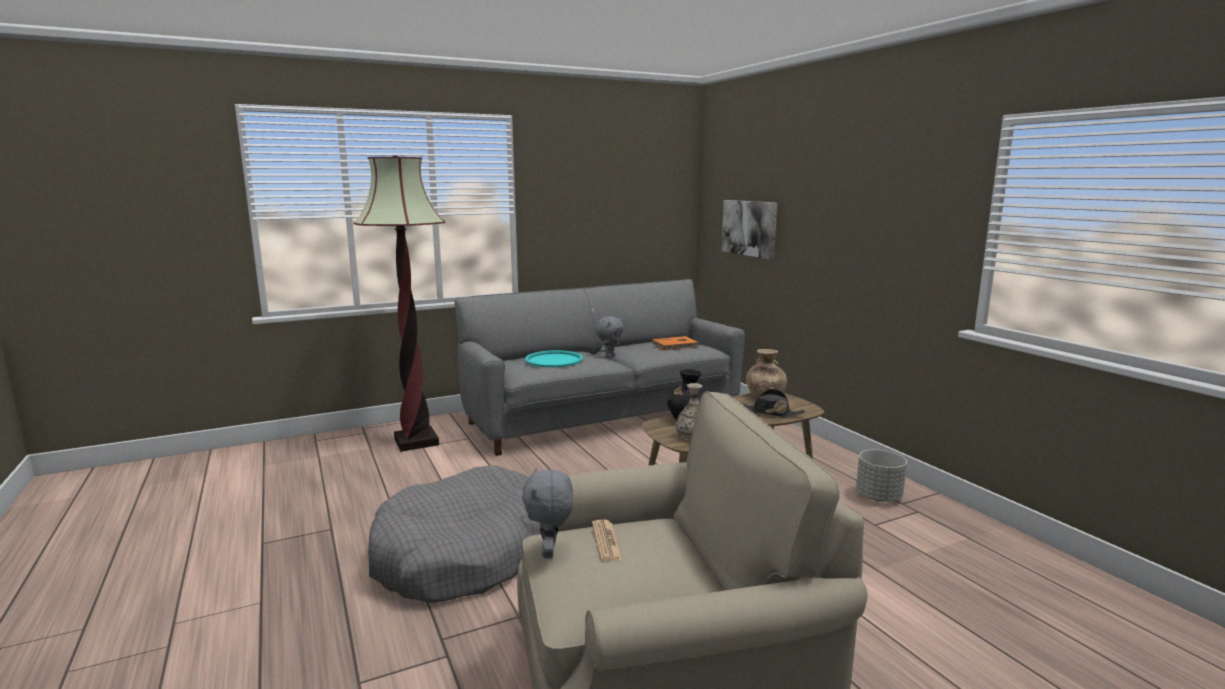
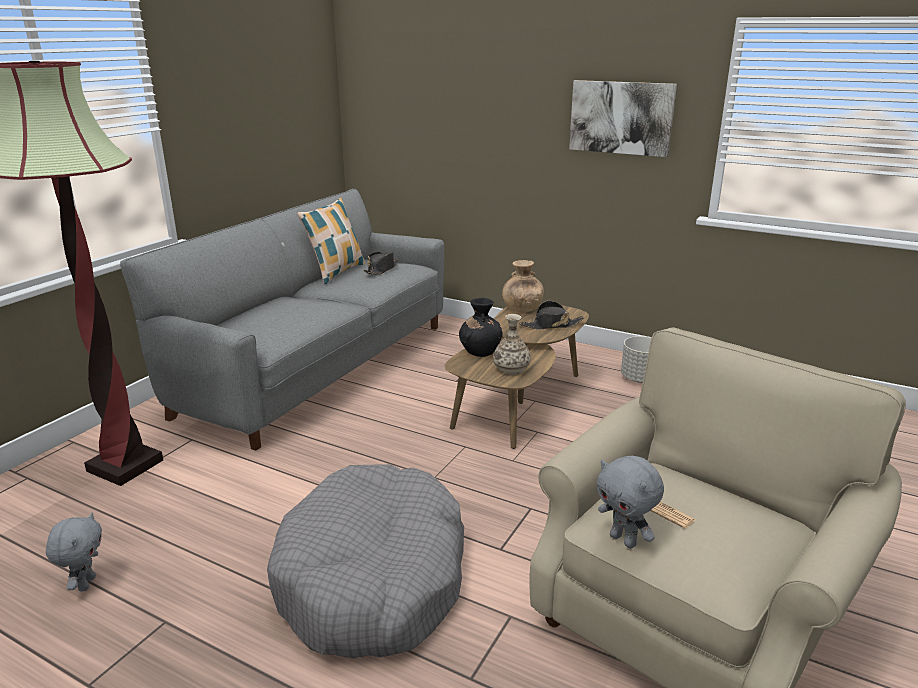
camera: 35 degrees left, 10 degrees up
turquoise tray [525,350,583,367] -> none
grey plush toy [596,316,624,358] -> grey plush toy moved to [46,513,102,591]
orange book [652,336,699,350] -> black hat [363,252,399,275]
picture [722,200,777,259] -> picture moved to [569,80,677,157]
none -> pillow [297,198,365,284]

